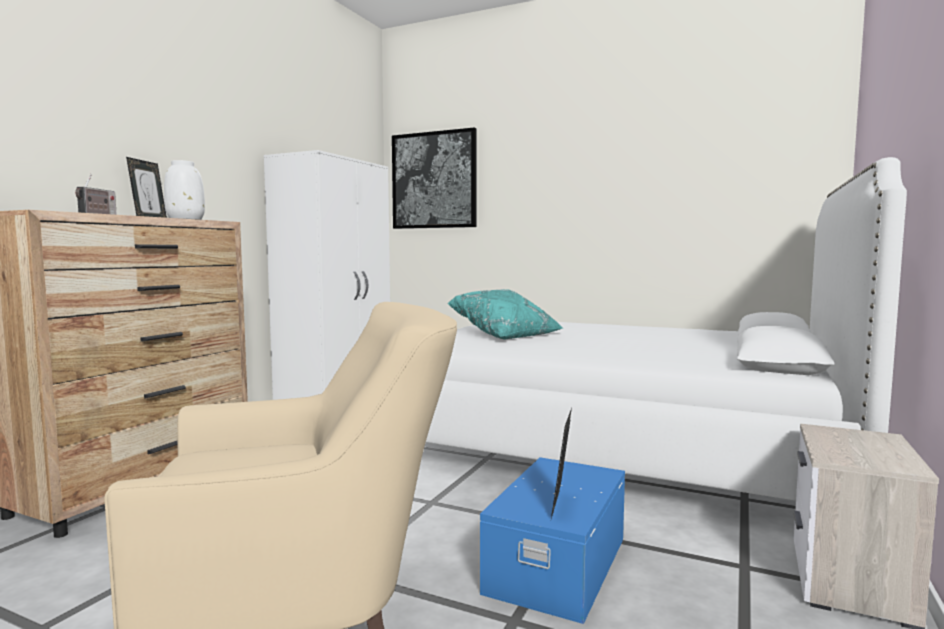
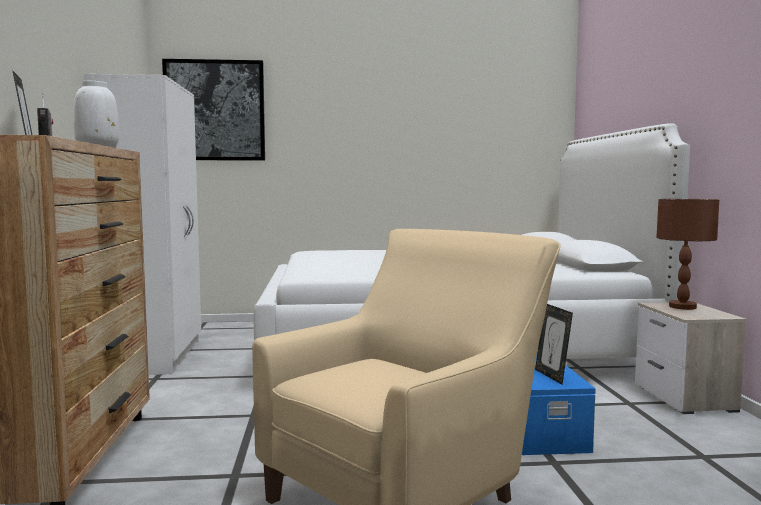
camera: 30 degrees left, 0 degrees up
turquoise pillow [447,289,563,339] -> none
none -> brown table lamp [656,199,719,310]

